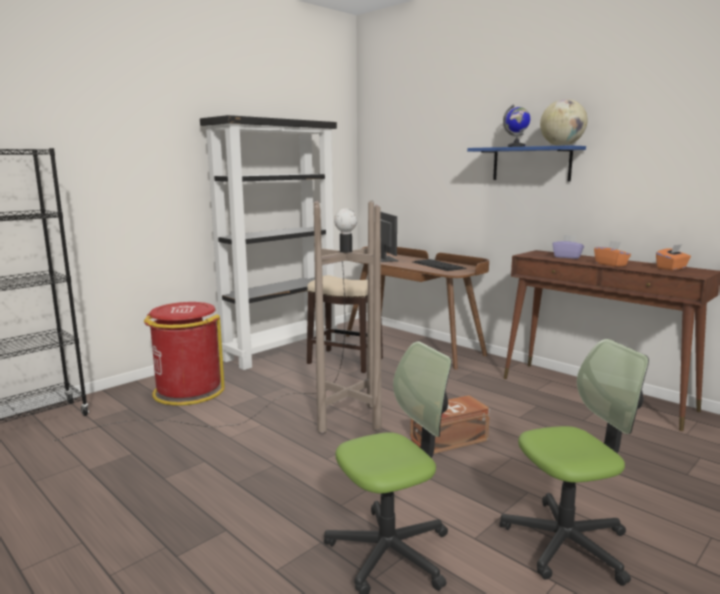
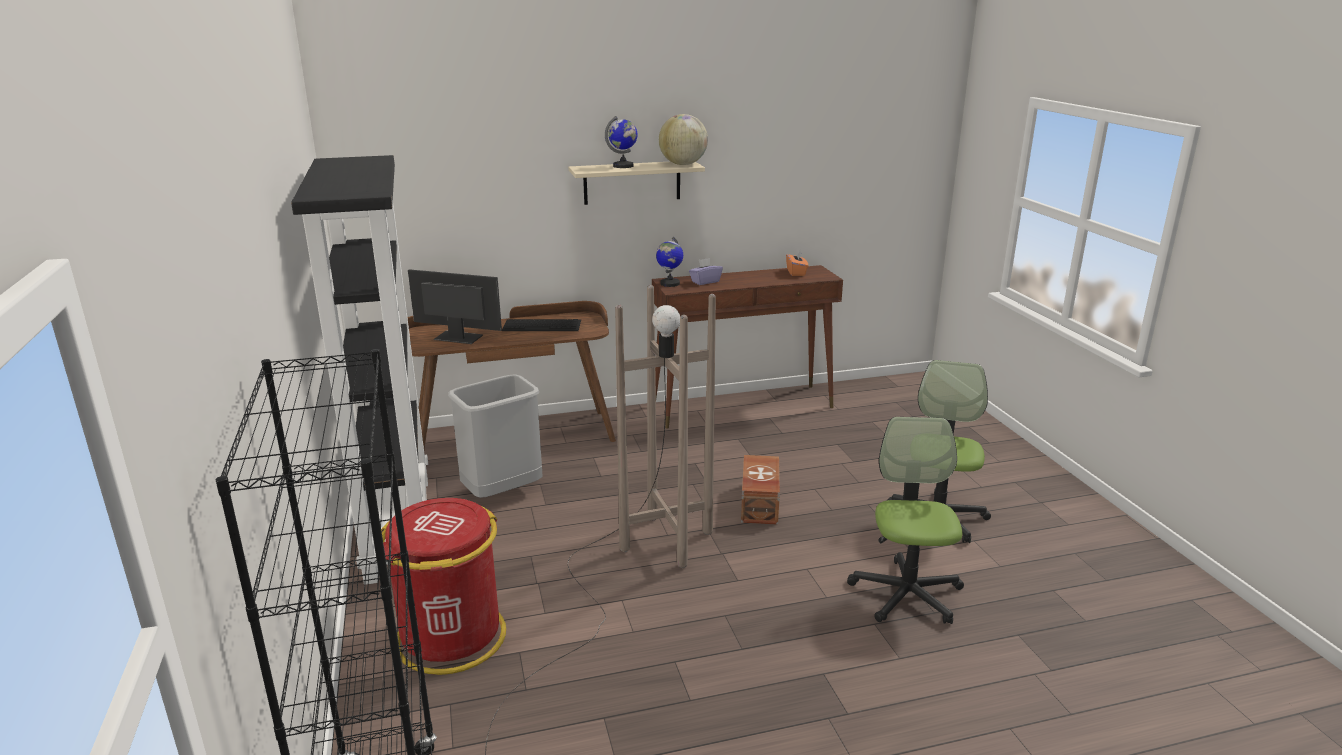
camera: 60 degrees left, 10 degrees up
stool [307,275,383,373] -> grey trash can [448,374,543,498]
blue shelf [467,145,586,182] -> beige shelf [568,162,705,205]
orange tissue box [594,241,631,267] -> none
none -> globe [656,237,683,287]

